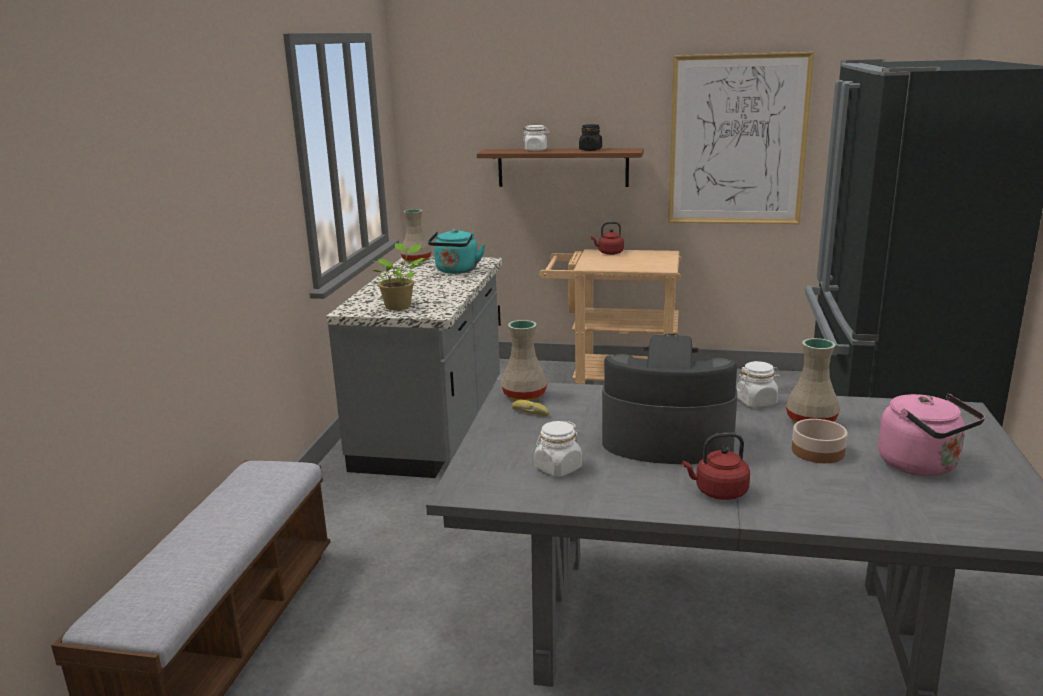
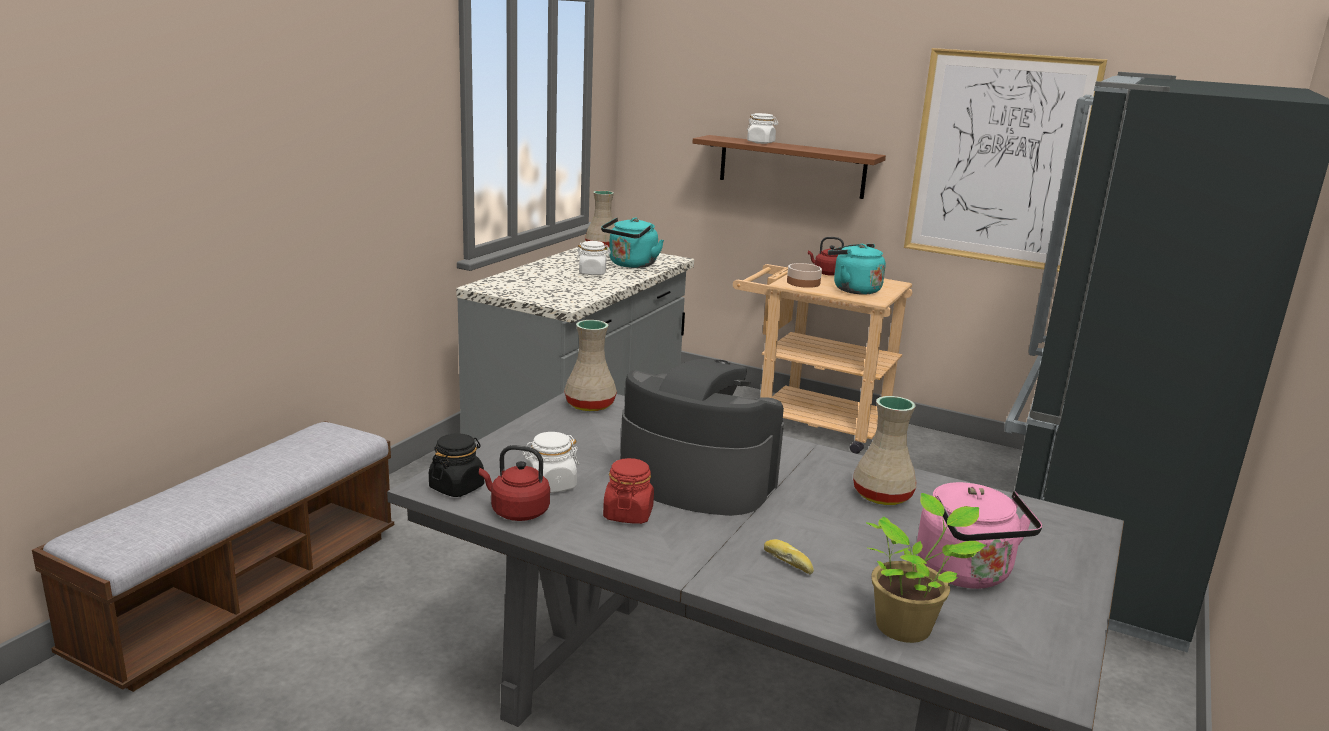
camera: 15 degrees right, 0 degrees up
potted plant [373,243,424,310] -> potted plant moved to [866,493,986,643]
bread [512,400,549,416] -> bread moved to [764,539,814,575]
black jar [579,124,602,151] -> black jar moved to [429,433,484,497]
red kettle [682,432,750,500] -> red kettle moved to [479,445,550,521]
white jar [737,361,780,408] -> white jar moved to [576,241,611,275]
bowl [792,419,848,463] -> bowl moved to [787,263,822,288]
none -> red jar [603,458,654,524]
none -> turquoise kettle [828,244,886,295]

